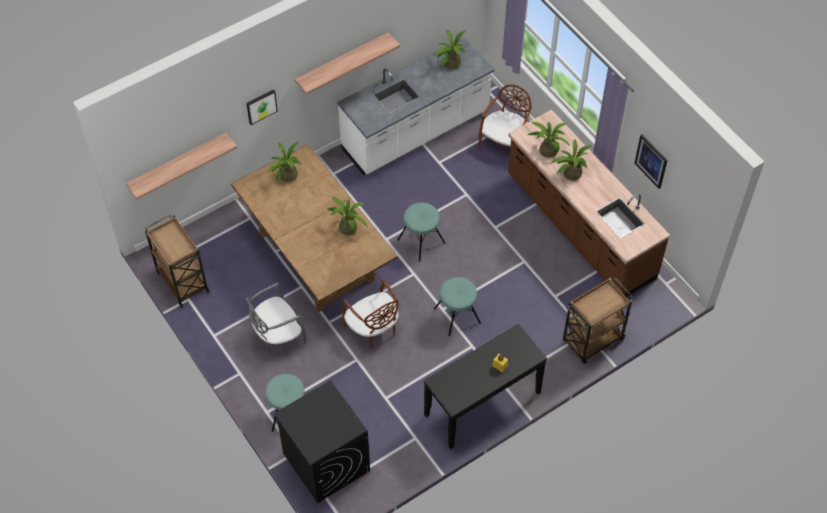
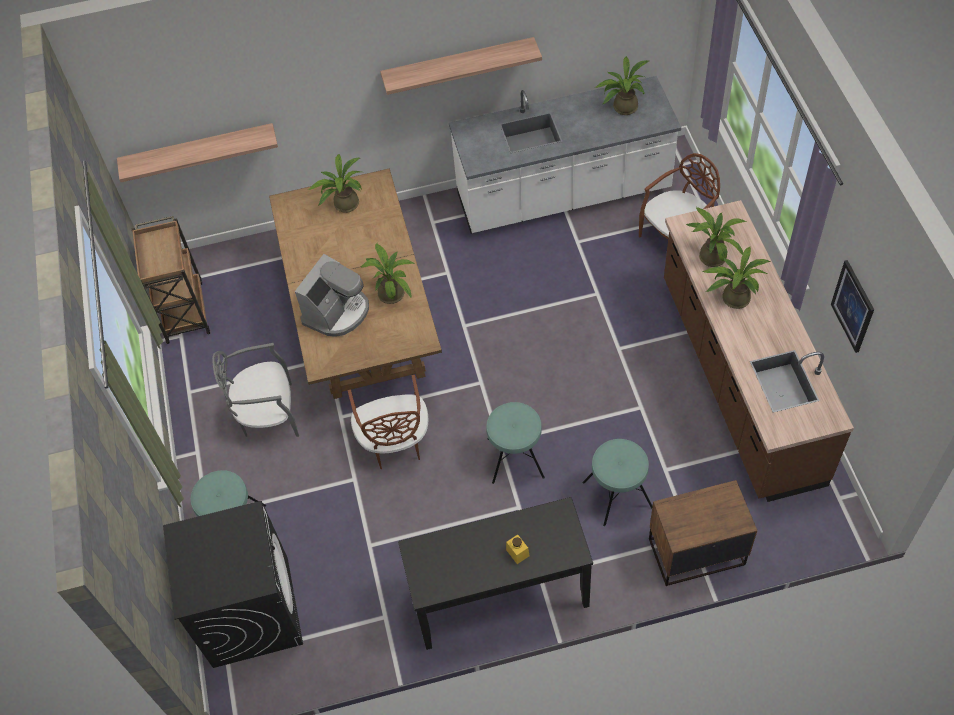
camera: 25 degrees right, 0 degrees up
picture [246,89,278,125] -> none
turquoise stool [397,202,445,262] -> turquoise stool moved to [583,439,653,526]
brown cart [563,277,634,364] -> brown nightstand [649,480,757,586]
none -> coffee machine [295,254,369,337]

